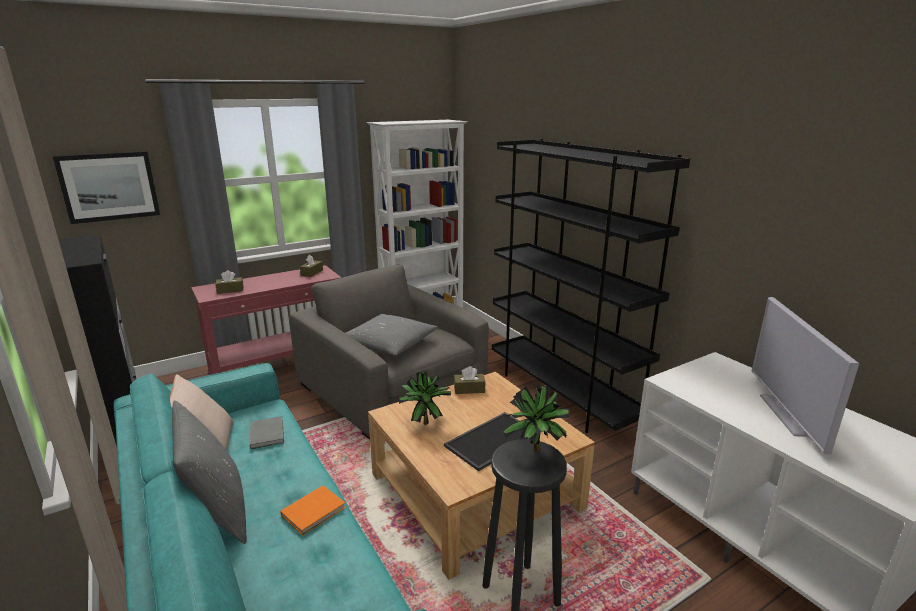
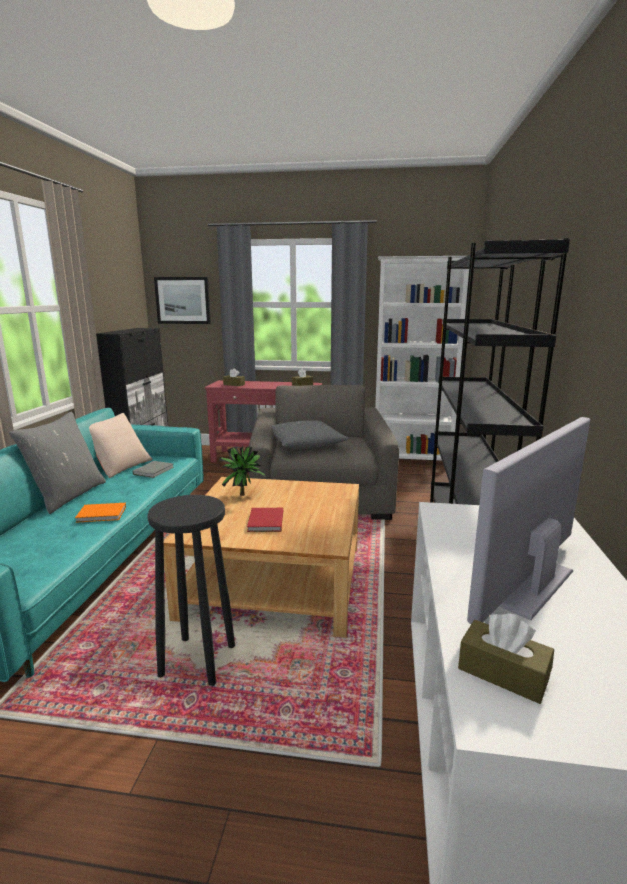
camera: 40 degrees right, 5 degrees down
tray [444,412,528,471] -> red book [247,508,283,532]
brown tissue box [454,366,486,394] -> brown tissue box moved to [458,613,554,704]
potted plant [503,385,571,452] -> none

